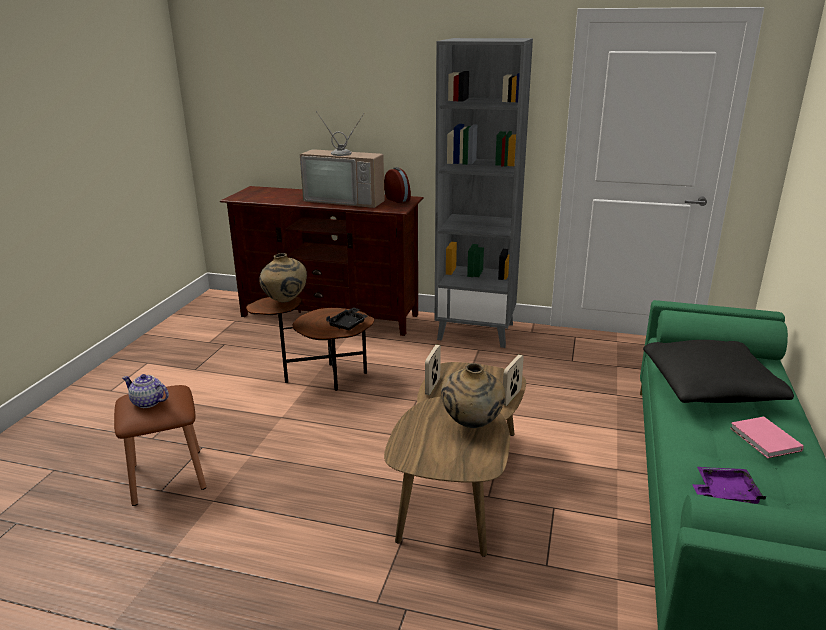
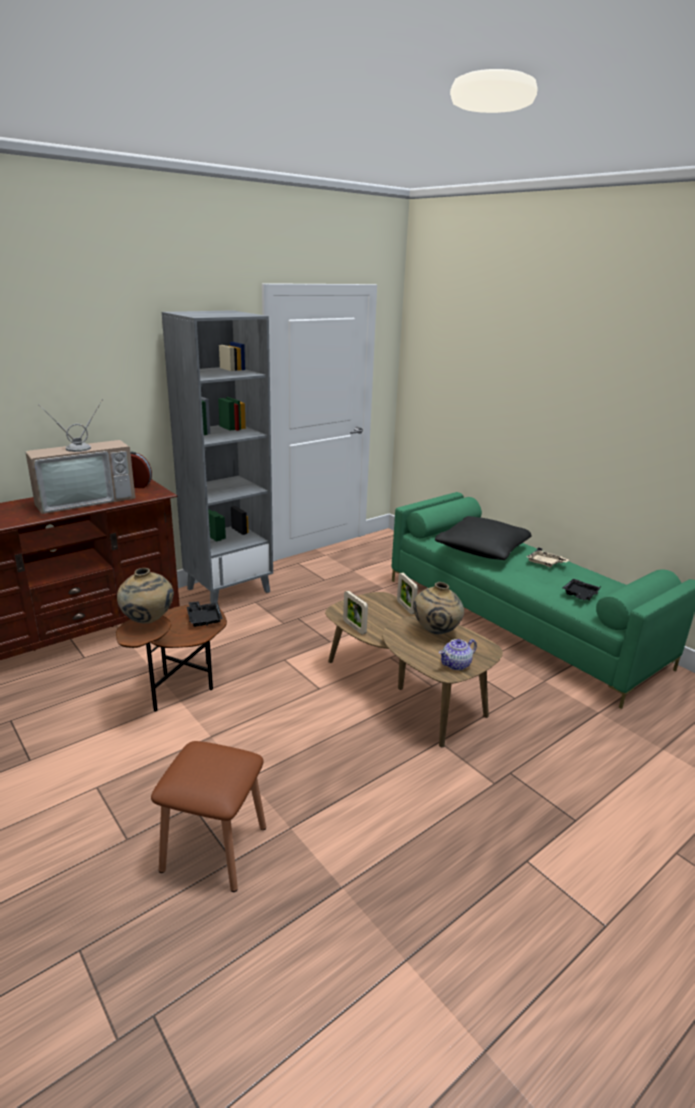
camera: 55 degrees left, 0 degrees up
teapot [122,374,169,408] -> teapot moved to [439,639,477,670]
purple tray [692,467,766,504] -> black tray [563,579,602,600]
pink book [730,417,804,458] -> beige tray [527,547,569,567]

